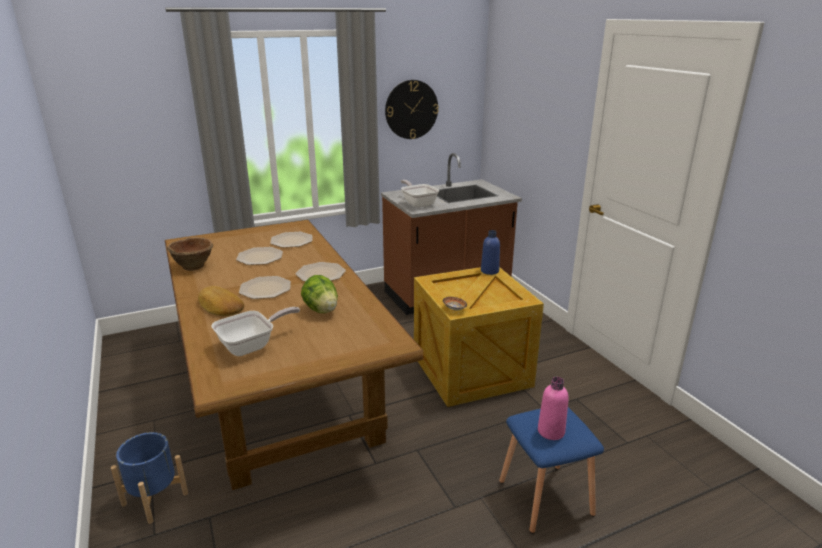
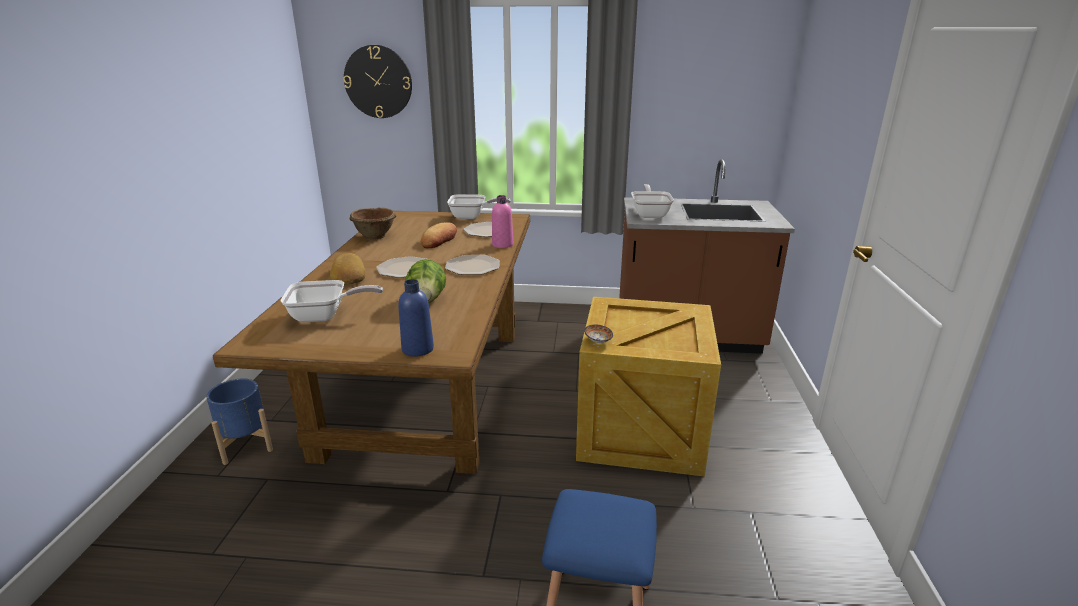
camera: 30 degrees right, 0 degrees up
plate [236,247,283,265] -> bread [421,222,457,248]
wall clock [385,80,439,139] -> wall clock moved to [343,45,412,118]
blue bottle [481,230,500,275] -> blue bottle moved to [398,279,434,357]
pink bottle [538,377,569,440] -> pink bottle moved to [492,195,513,248]
none -> frying pan [447,194,511,219]

